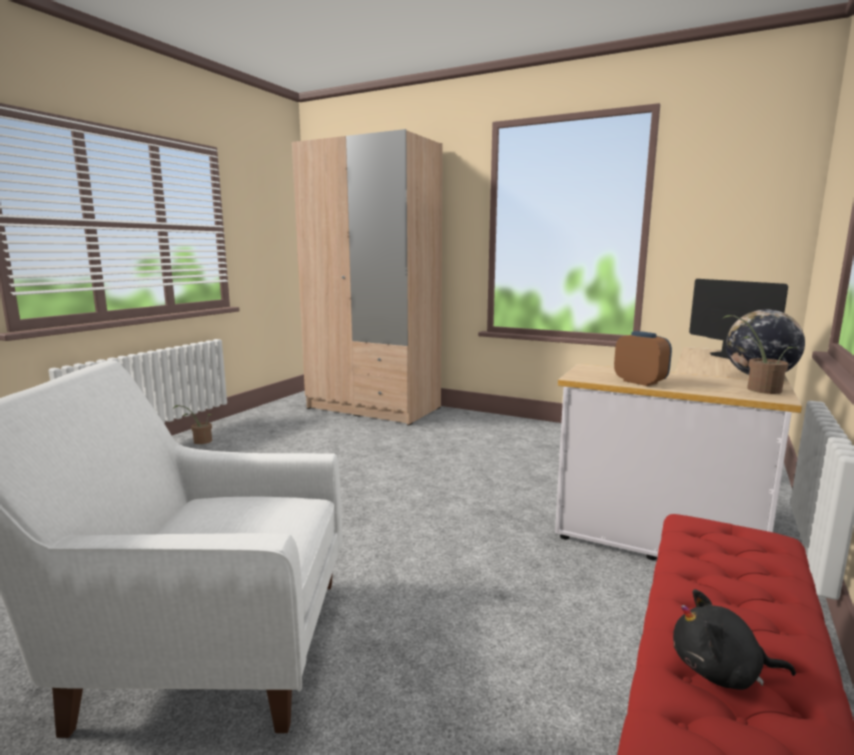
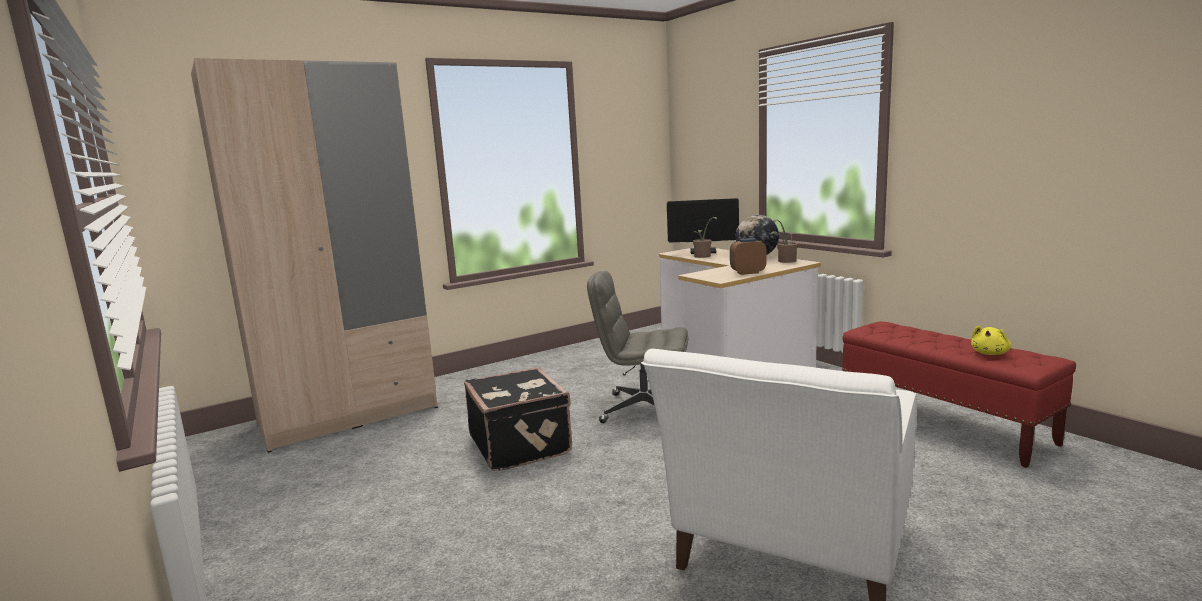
camera: 60 degrees left, 0 degrees up
potted plant [173,405,212,444] -> potted plant moved to [693,217,717,258]
black plush toy [673,589,796,690] -> yellow plush toy [971,326,1011,355]
none -> black suitcase [464,367,572,471]
none -> grey office chair [587,271,688,423]

